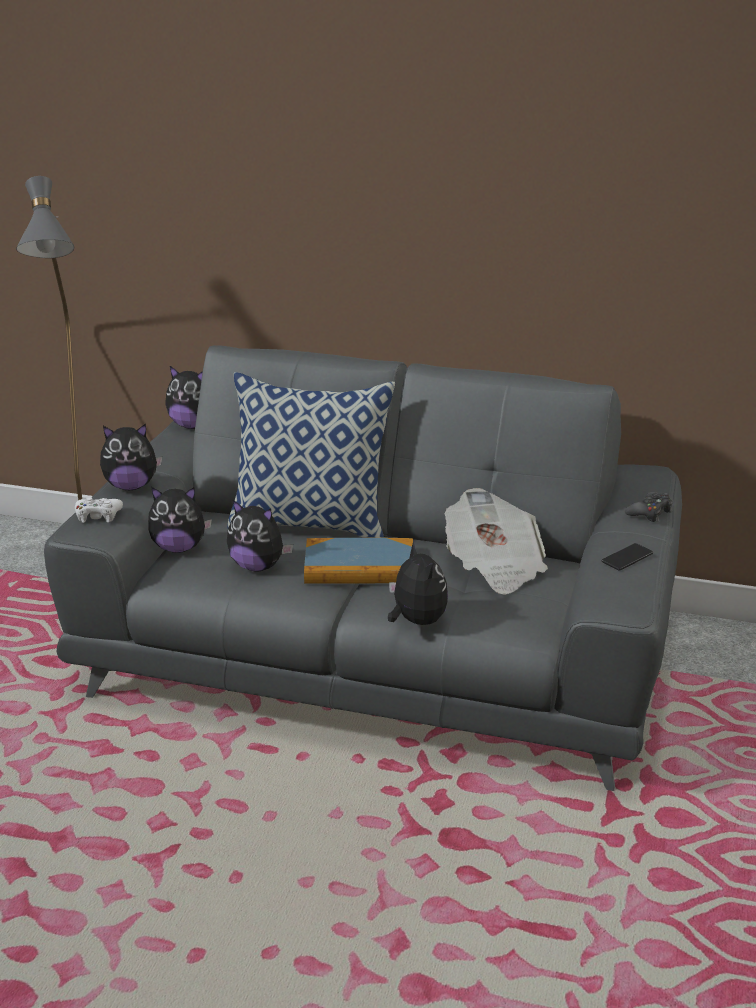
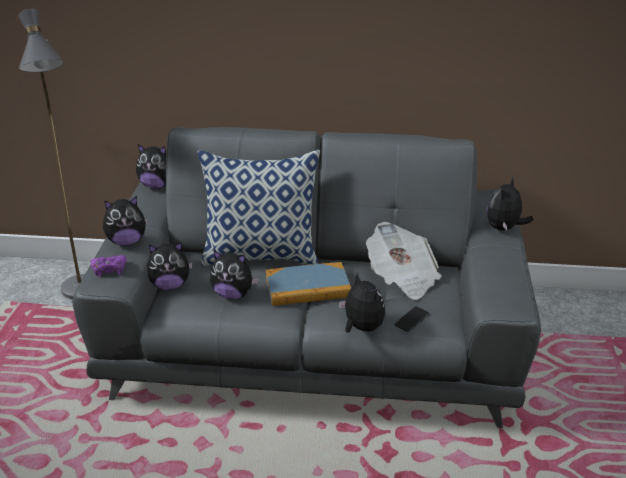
camera: 10 degrees left, 5 degrees up
white game controller [75,497,123,523] -> purple game controller [91,255,127,277]
phone [602,543,653,571] -> phone moved to [394,306,430,332]
black game controller [625,492,673,522] -> plush toy [487,176,534,231]

